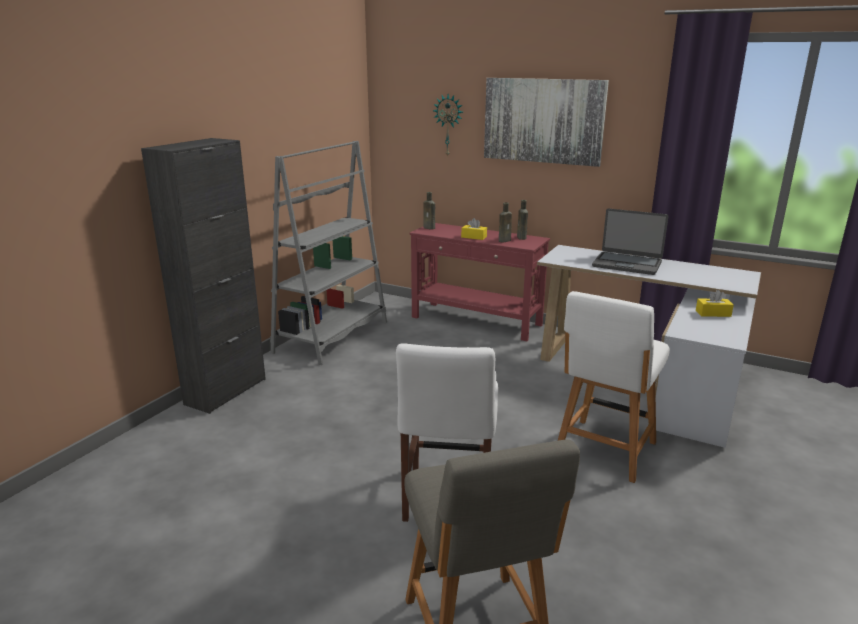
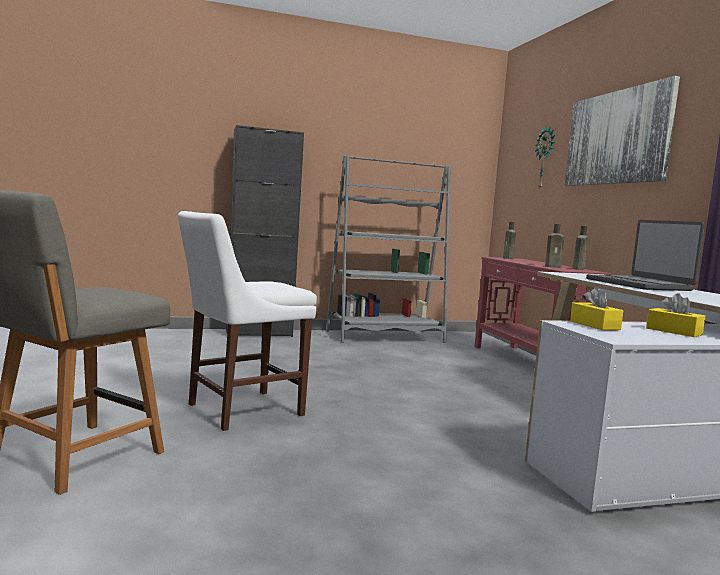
camera: 45 degrees right, 15 degrees down
yellow tissue box [461,218,487,240] -> yellow tissue box moved to [570,287,623,330]
white chair [558,291,670,483] -> none

